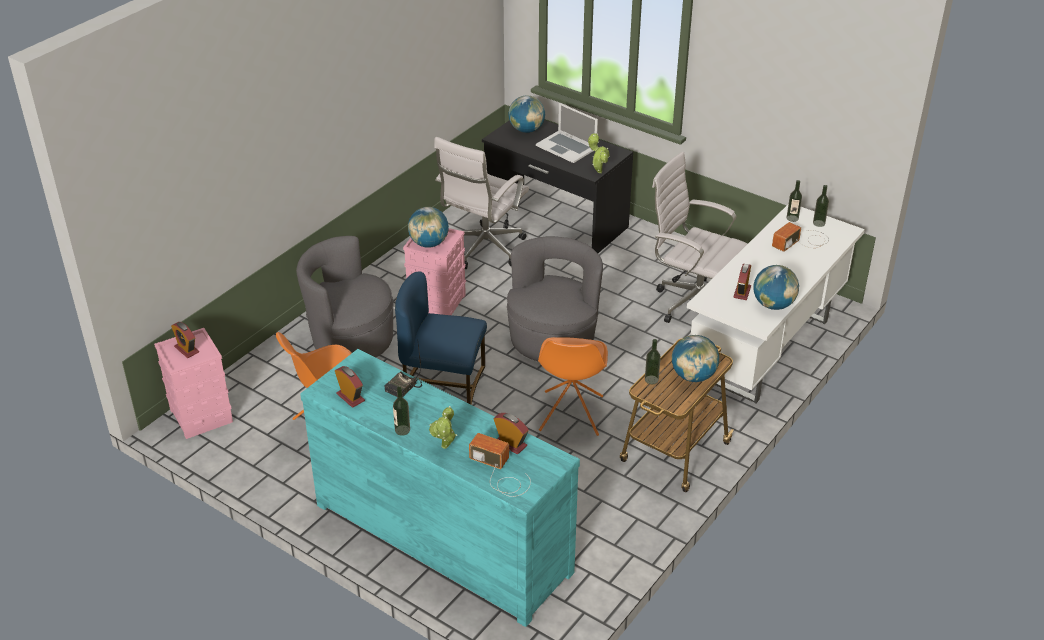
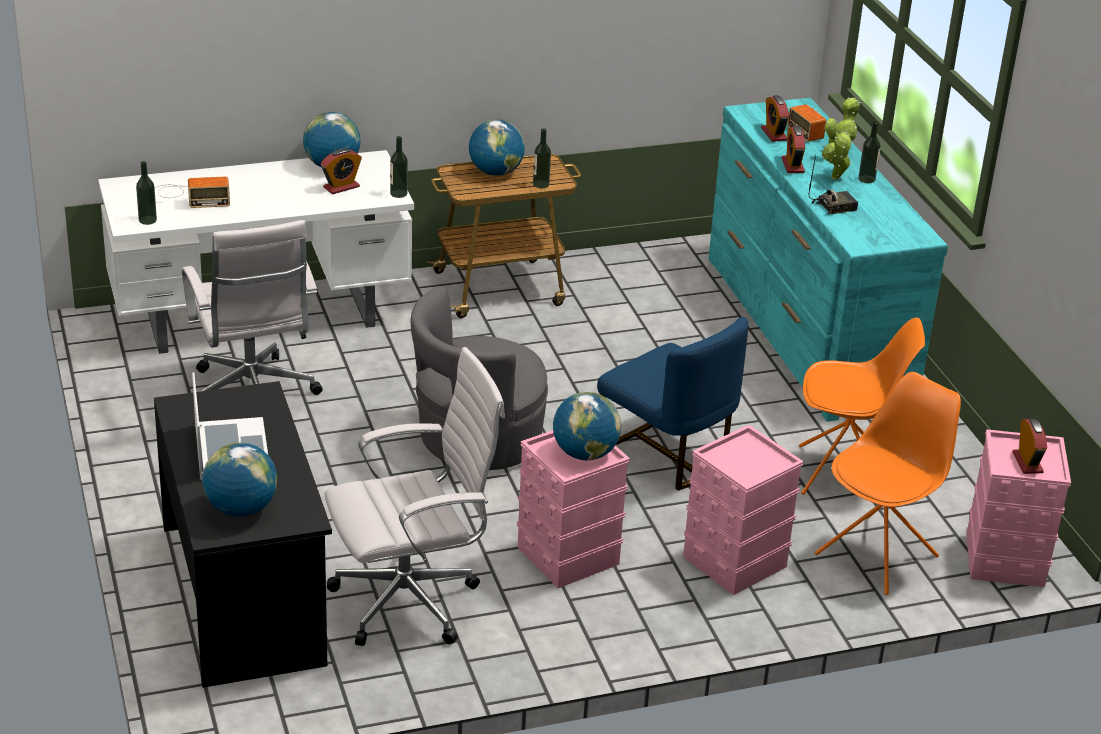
camera: 145 degrees left, 5 degrees down
grey armchair [296,236,394,357] -> pink storage box [683,425,804,595]
alarm clock [335,366,365,408] -> alarm clock moved to [782,126,805,173]
orange chair [538,337,608,436] -> orange chair moved to [815,372,961,595]
potted plant [588,133,610,173] -> potted plant moved to [822,131,852,180]
bottle [813,185,829,227] -> bottle moved to [390,136,408,198]

